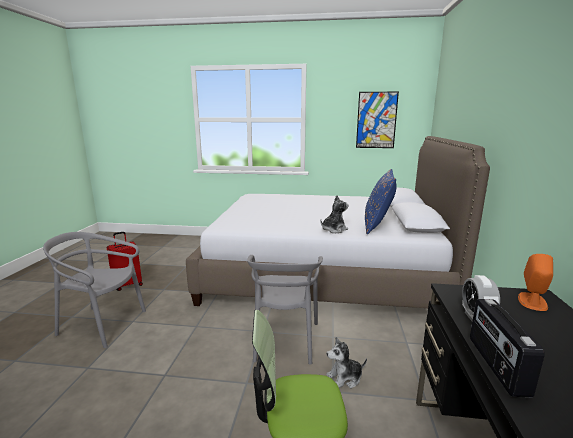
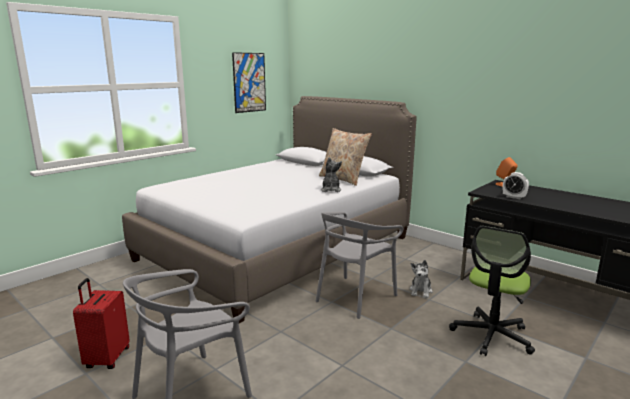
camera: 55 degrees left, 0 degrees up
grey chair [247,255,323,365] -> grey chair turned 90 degrees clockwise [316,211,403,319]
blue pillow [365,169,396,234] -> beige pillow [319,128,372,186]
radio [470,299,545,398] -> none

